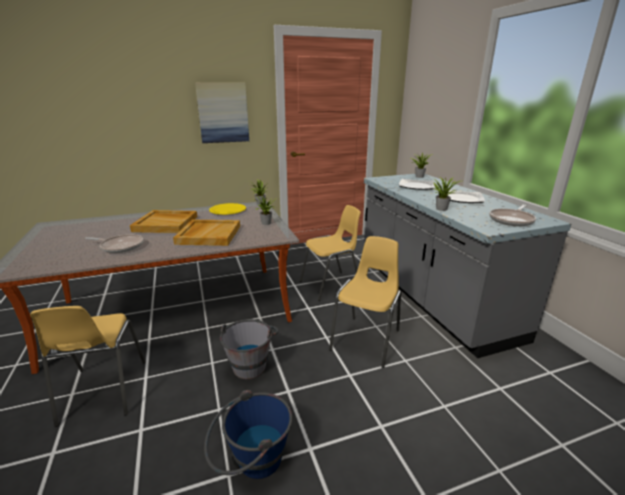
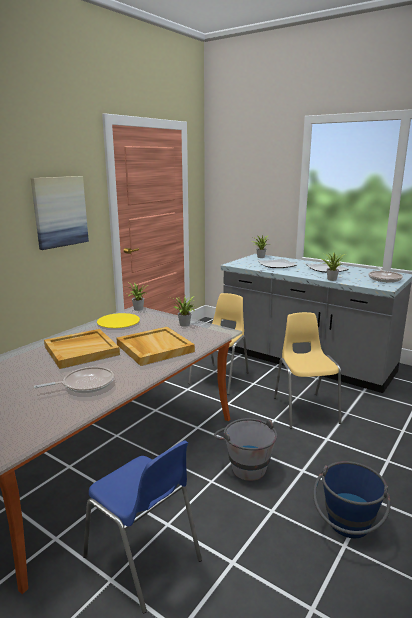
camera: 35 degrees left, 5 degrees down
yellow chair [30,306,145,427] -> blue chair [83,440,202,614]

